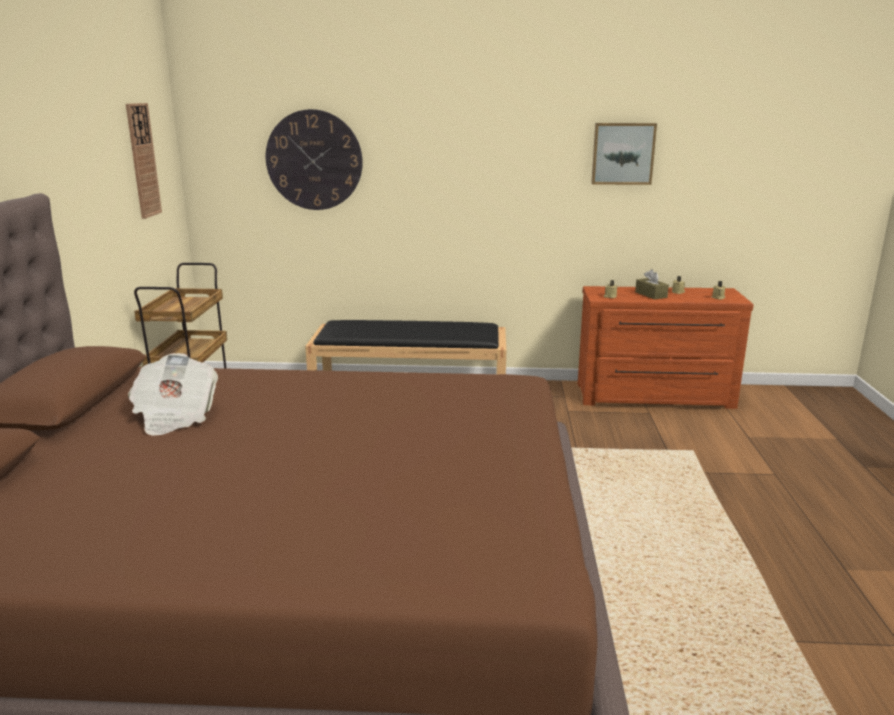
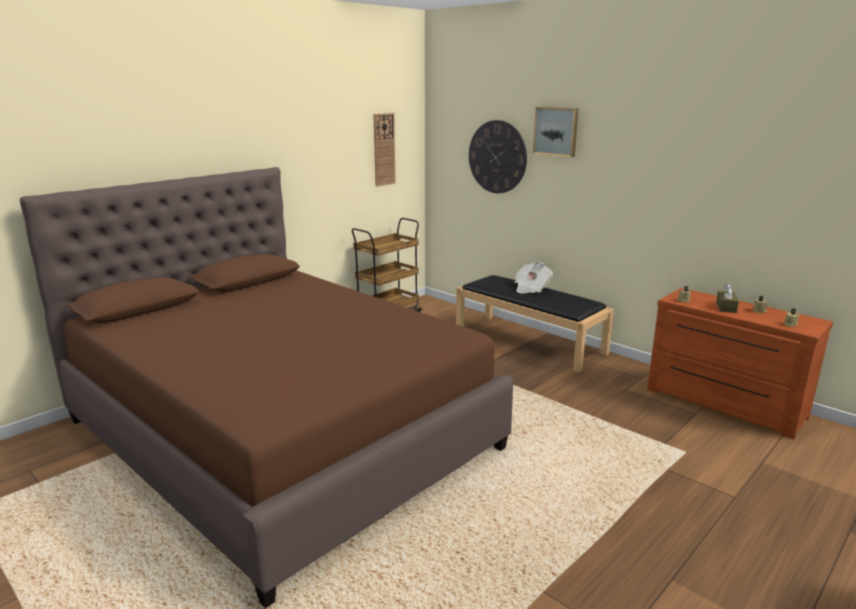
camera: 40 degrees right, 0 degrees up
newspaper [128,353,218,436] -> newspaper moved to [514,262,553,293]
picture [591,123,657,185] -> picture moved to [533,107,579,157]

